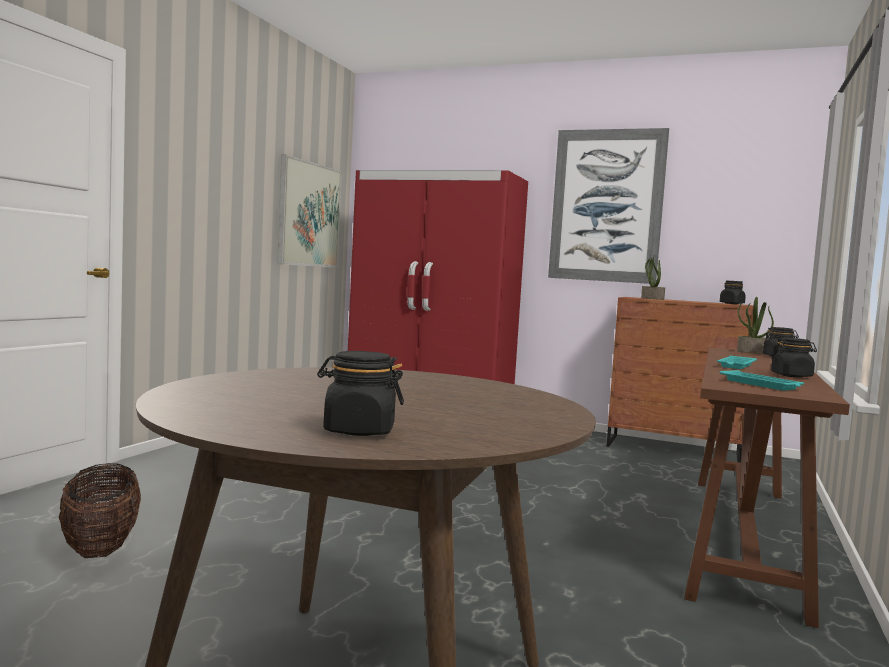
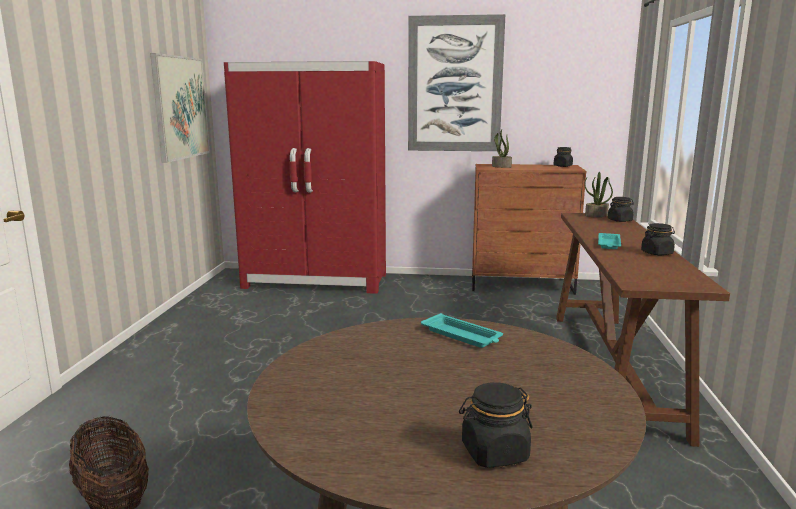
camera: 15 degrees left, 10 degrees up
turquoise tray [720,370,804,391] -> turquoise tray moved to [421,313,503,348]

